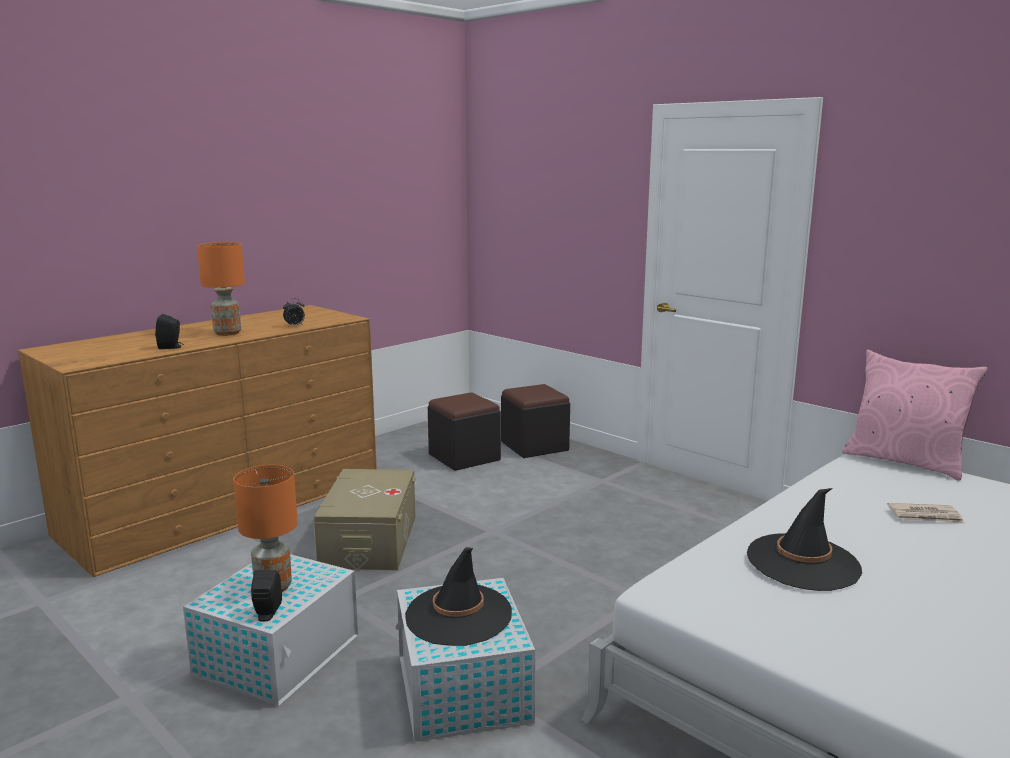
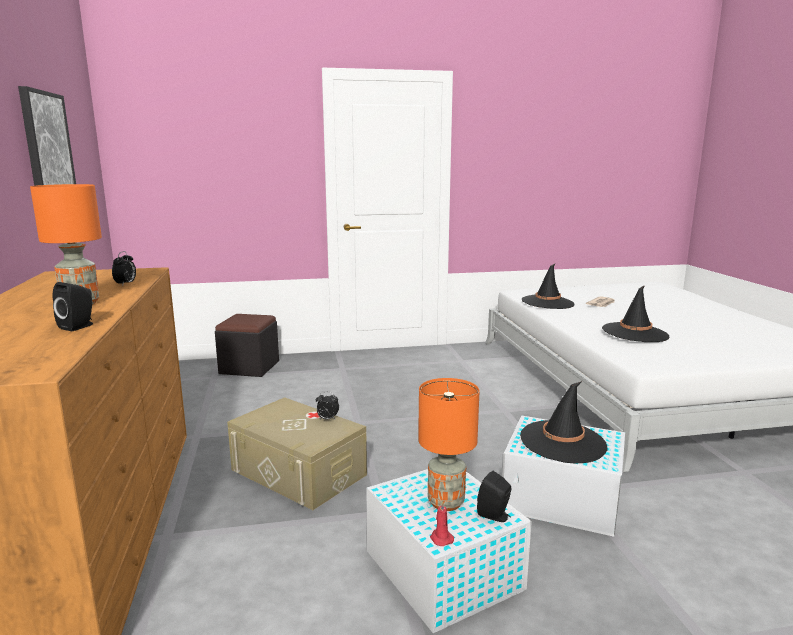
camera: 55 degrees left, 0 degrees up
black ottoman [428,392,501,471] -> none
pink pillow [842,350,988,481] -> none
none -> picture [18,86,76,186]
none -> alarm clock [316,392,339,419]
none -> red candle [430,500,454,546]
none -> black hat [522,263,575,309]

